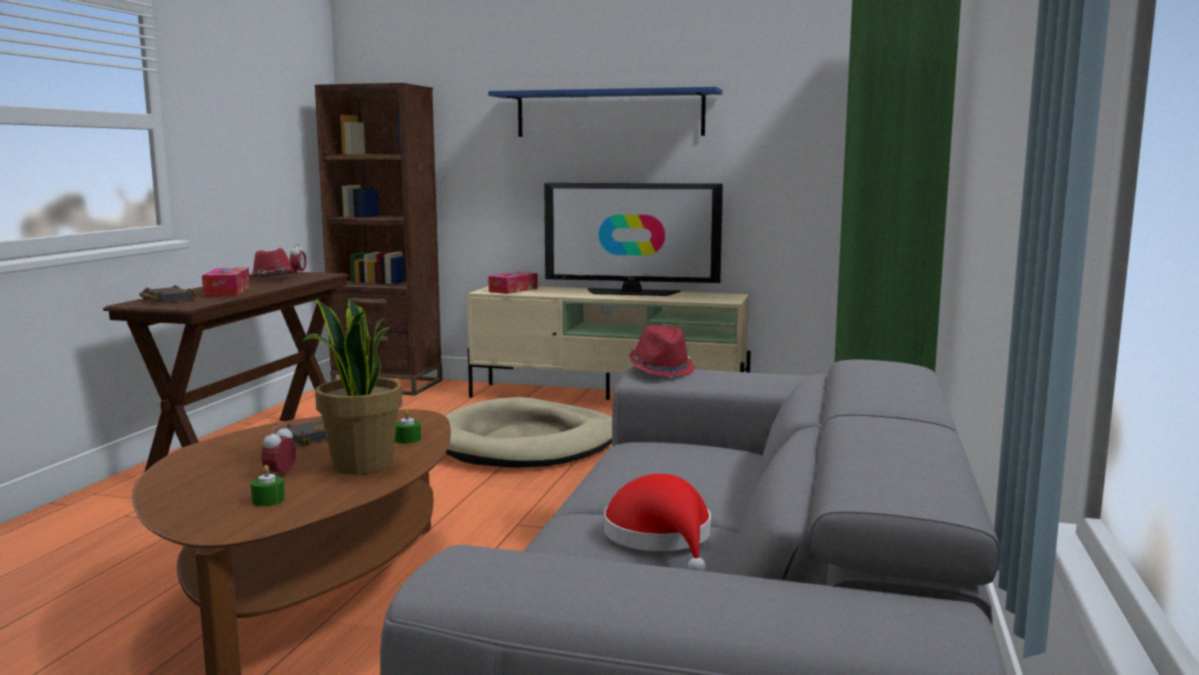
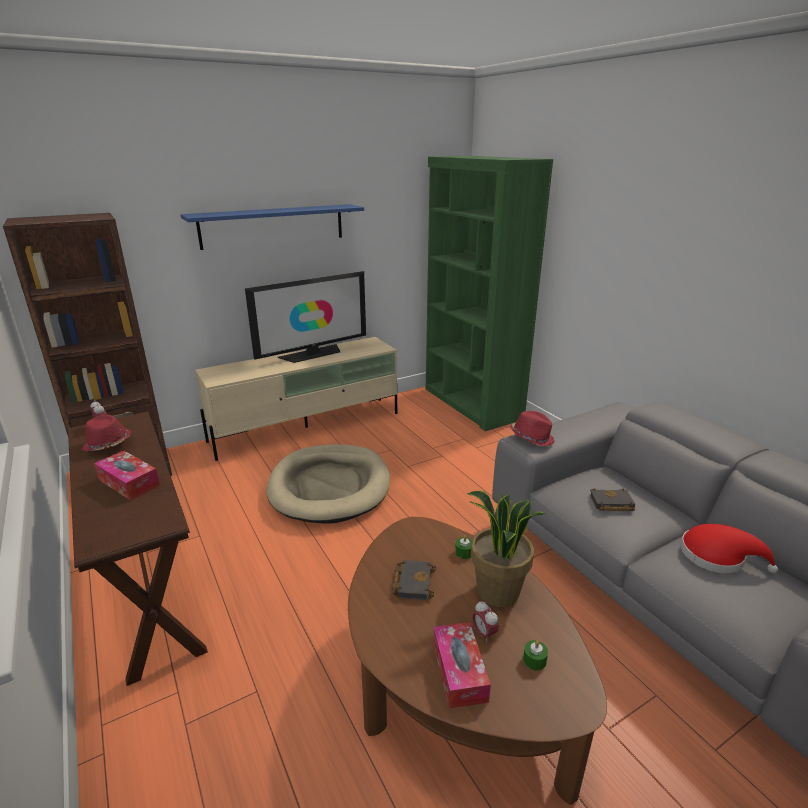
camera: 45 degrees left, 15 degrees up
black book [139,285,198,304] -> black book moved to [590,489,635,511]
tissue box [488,272,538,294] -> tissue box moved to [433,622,491,709]

